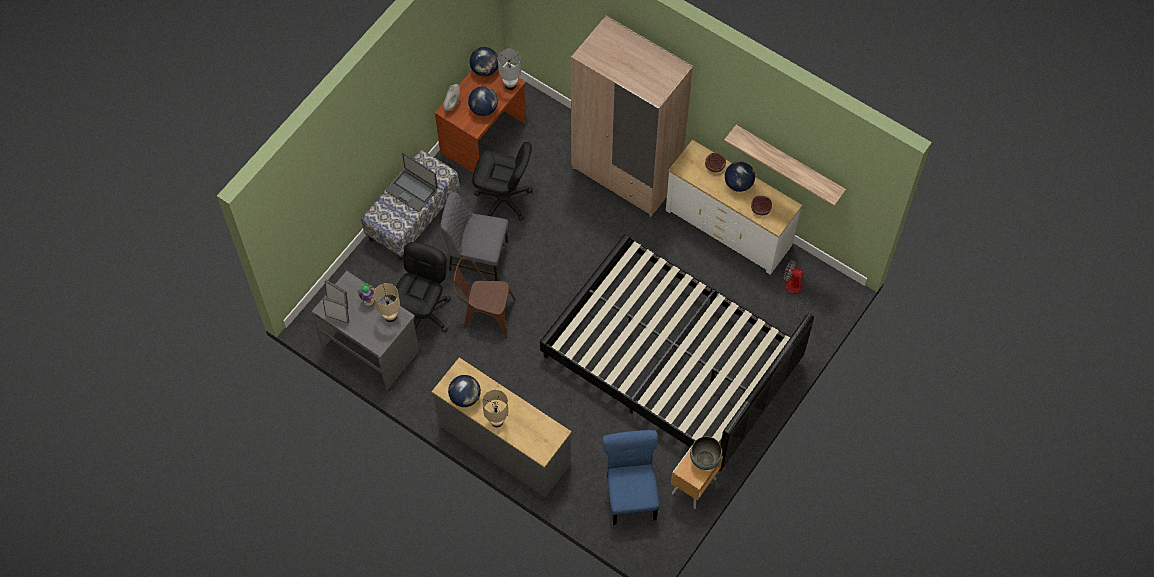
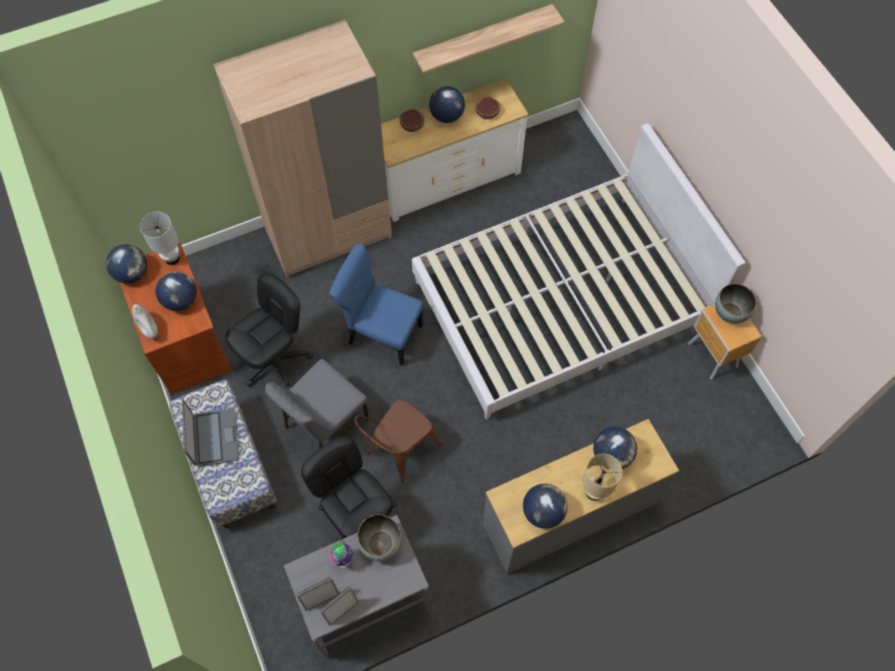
camera: 60 degrees left, 0 degrees up
beige table lamp [374,283,400,322] -> bowl [357,514,402,561]
laptop [386,153,438,212] -> laptop turned 75 degrees counterclockwise [182,399,239,467]
black bed [540,234,814,471] -> white bed [412,123,746,419]
blue chair [603,430,660,525] -> blue chair moved to [329,244,424,366]
fan [784,260,810,319] -> none
none -> globe [593,427,637,469]

